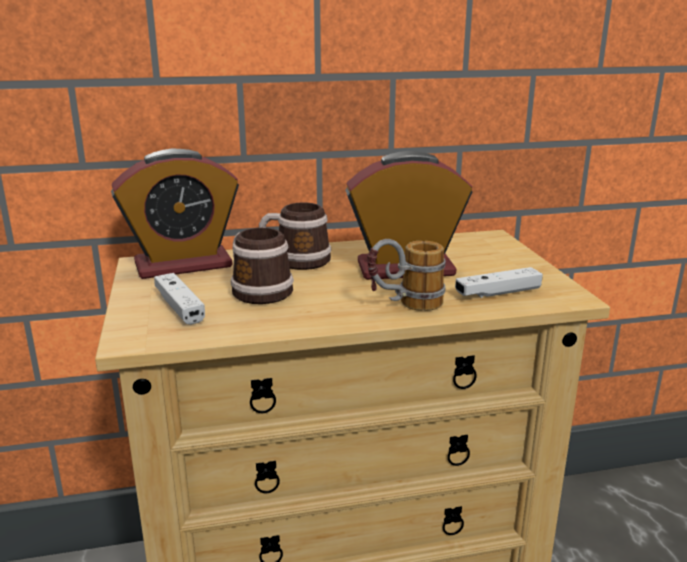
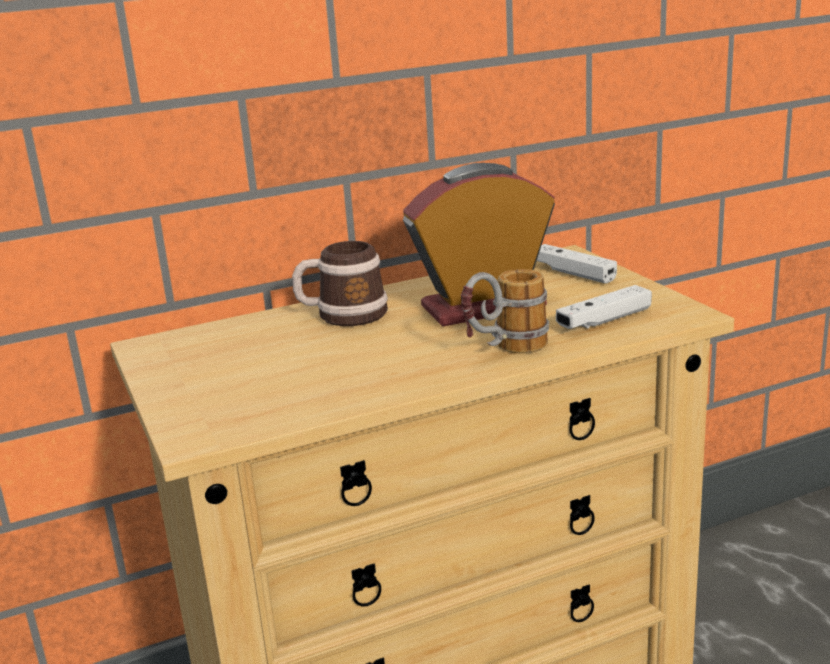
camera: 10 degrees left, 0 degrees up
alarm clock [111,149,239,279] -> none
white game controller [154,273,205,325] -> white game controller moved to [537,244,617,284]
mug [231,228,294,304] -> none

